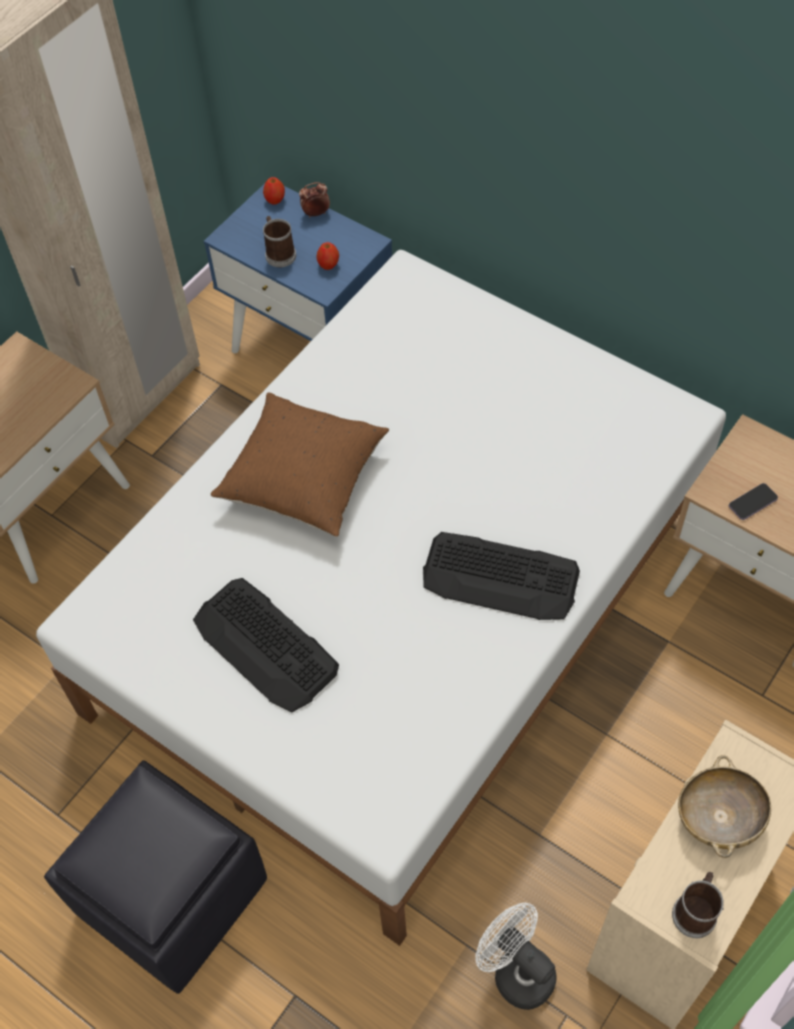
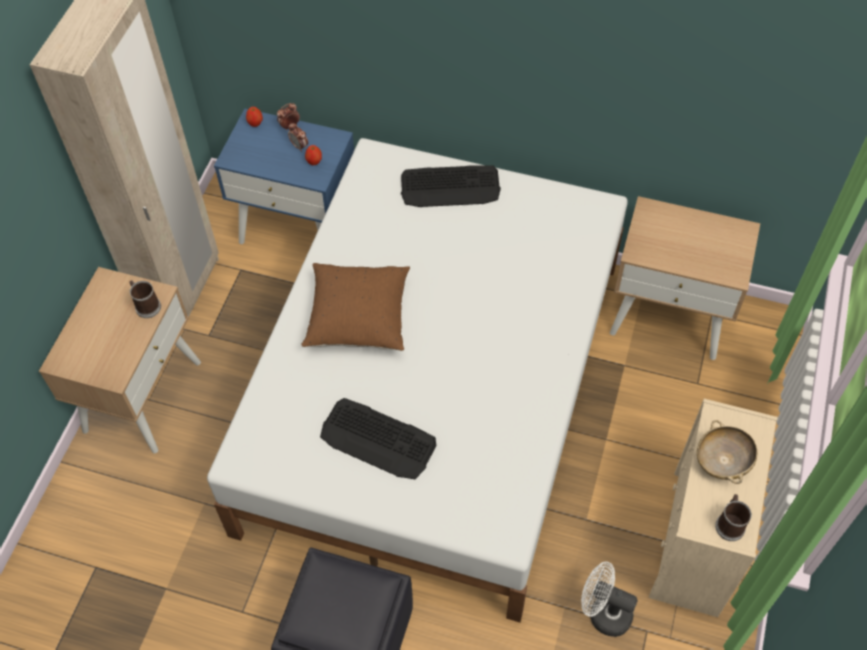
camera: 20 degrees left, 0 degrees up
mug [263,216,296,267] -> mug moved to [129,280,161,318]
keyboard [423,532,580,620] -> keyboard moved to [401,165,501,207]
phone [729,483,778,520] -> none
none -> alarm clock [288,123,308,152]

